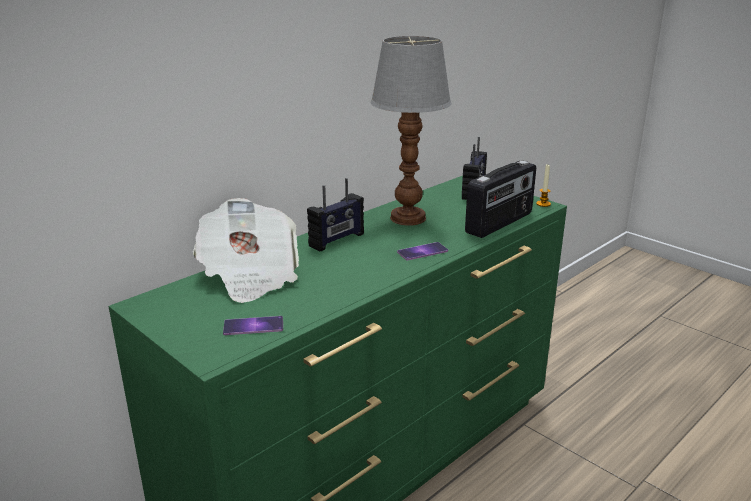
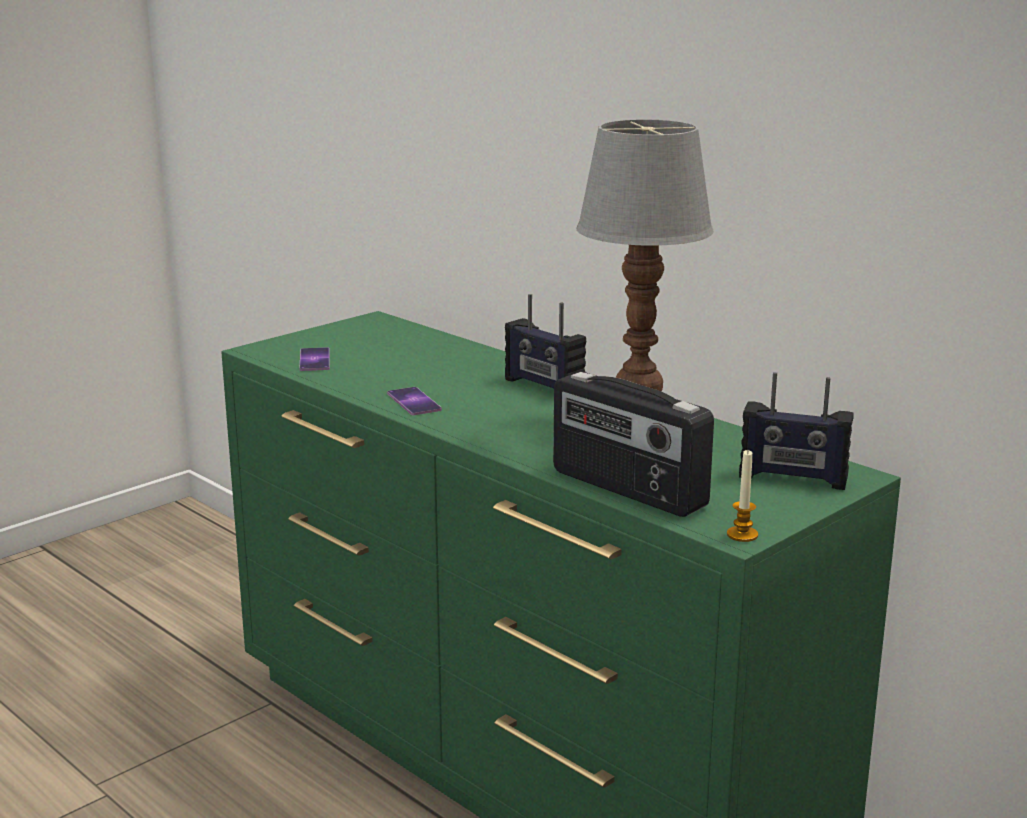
camera: 90 degrees right, 5 degrees down
newspaper [193,198,299,303] -> none
phone [397,242,448,260] -> phone moved to [387,387,442,415]

